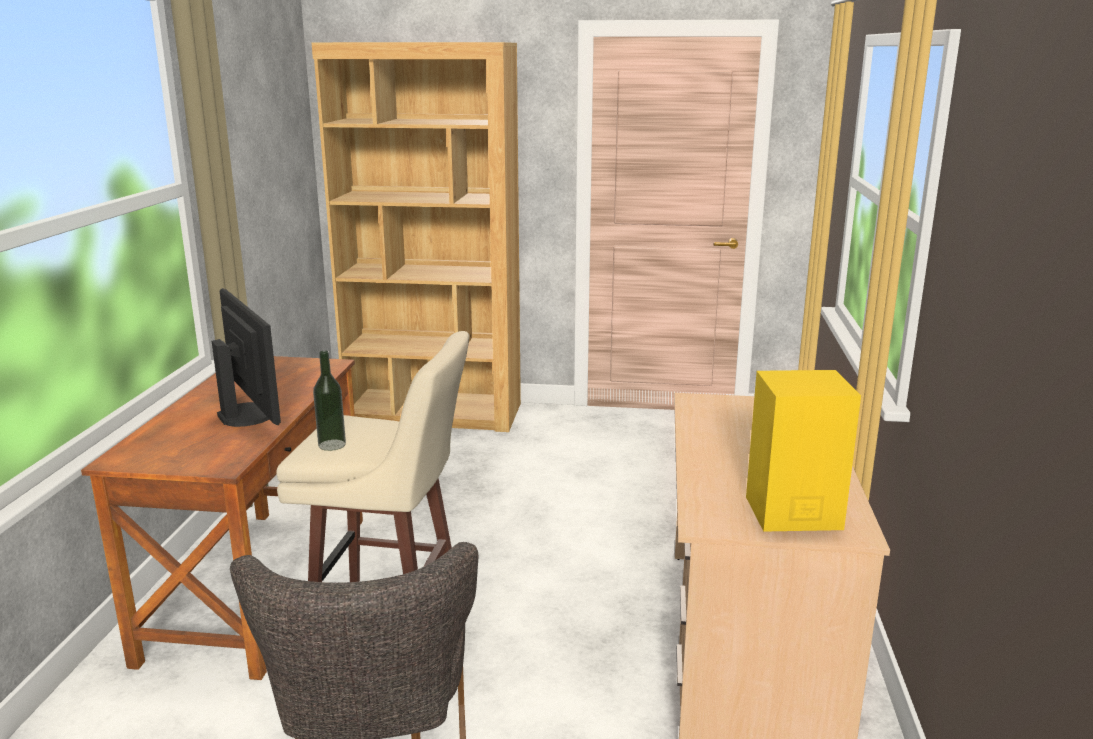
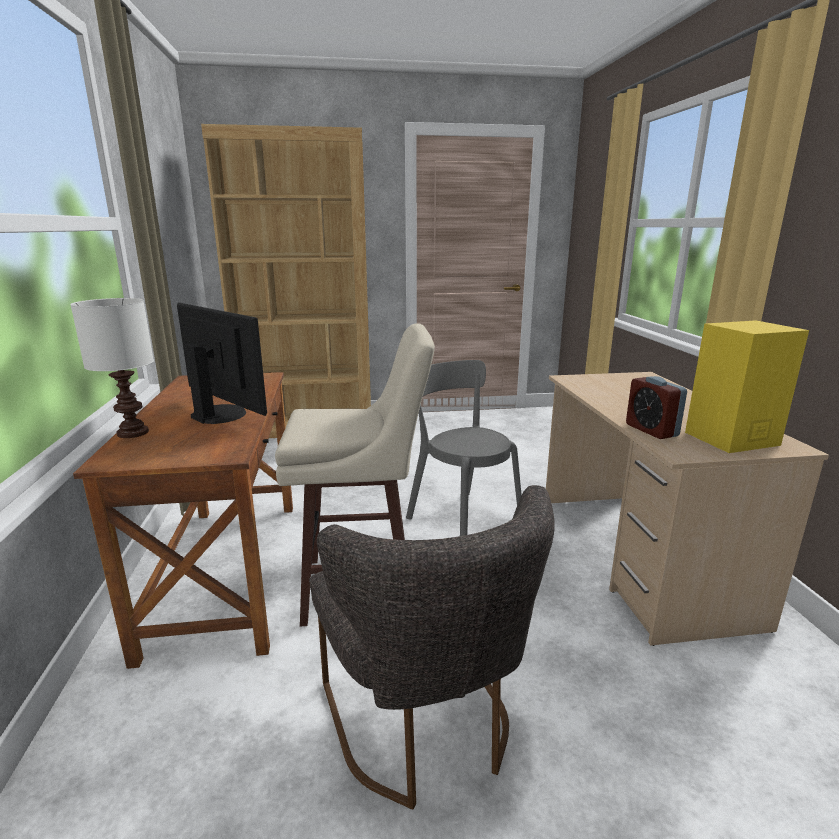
camera: 15 degrees left, 0 degrees up
bottle [313,351,346,451] -> none
none -> white table lamp [70,298,154,438]
none -> grey chair [406,360,522,536]
none -> alarm clock [626,376,687,439]

